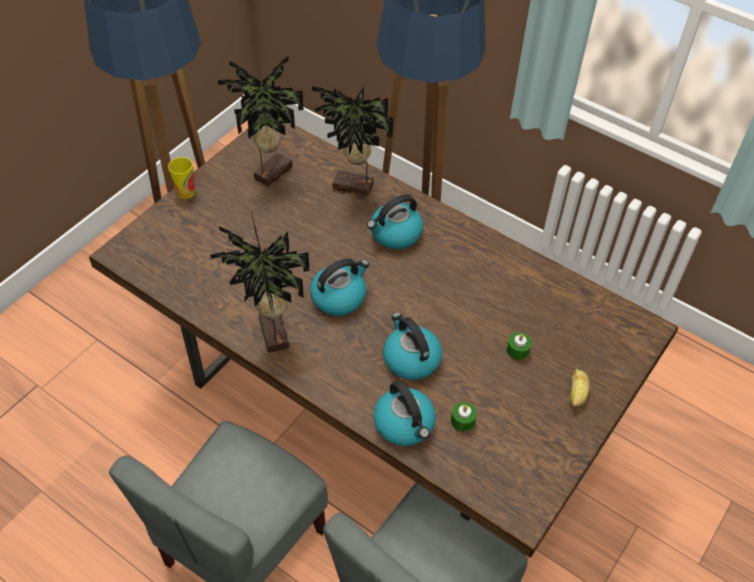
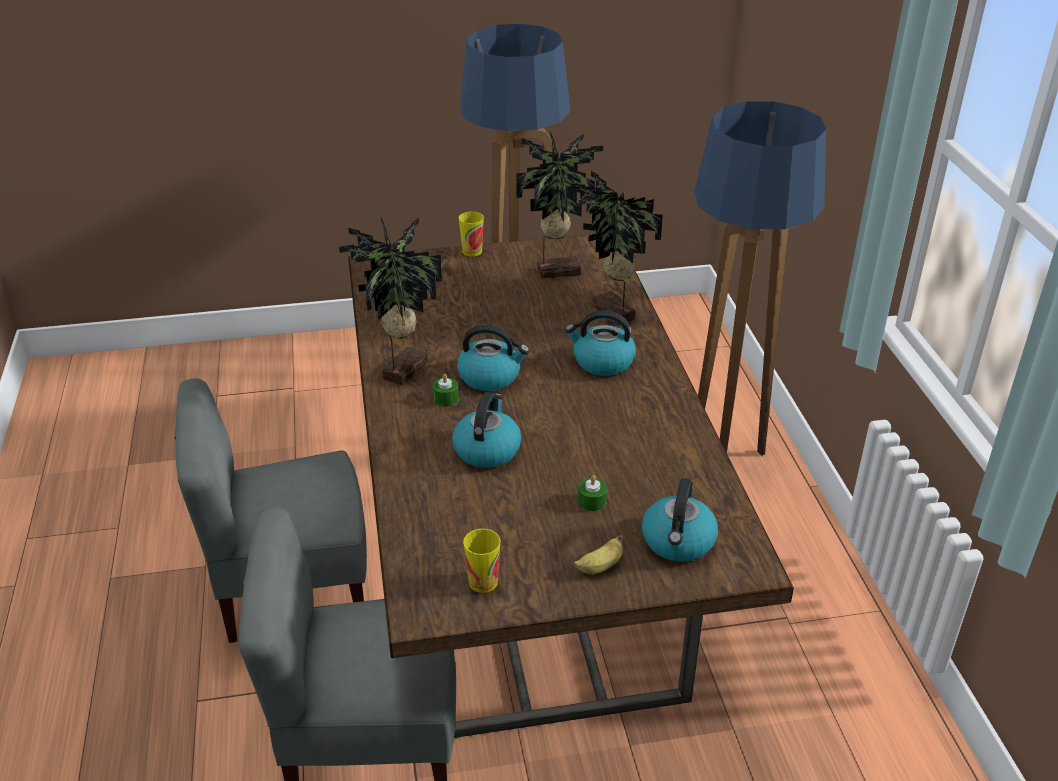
camera: 45 degrees right, 15 degrees down
kettle [373,380,436,446] -> kettle moved to [642,478,718,562]
green candle [451,402,477,432] -> green candle moved to [432,374,459,407]
none -> cup [463,529,501,593]

